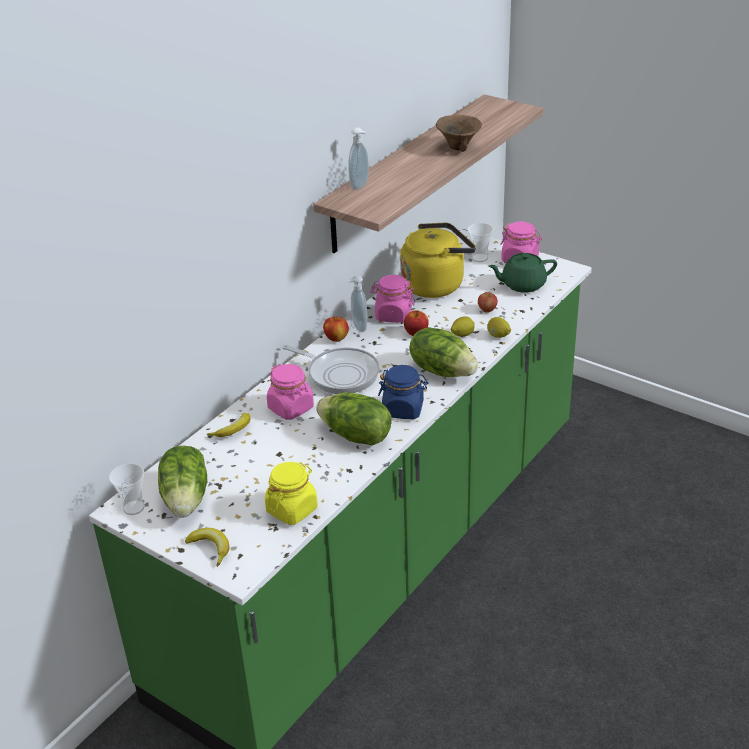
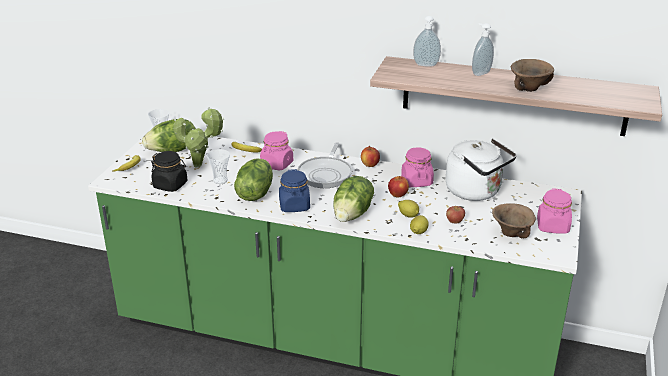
camera: 70 degrees right, 5 degrees down
yellow jar [265,462,318,525] -> black jar [151,151,188,192]
soap dispenser [347,276,367,332] -> soap dispenser moved to [472,23,494,76]
yellow kettle [400,223,476,298] -> white kettle [446,139,516,201]
cup [468,223,494,262] -> cup moved to [207,149,230,184]
green teapot [488,253,557,293] -> brown bowl [492,203,536,238]
none -> potted plant [173,107,224,168]

